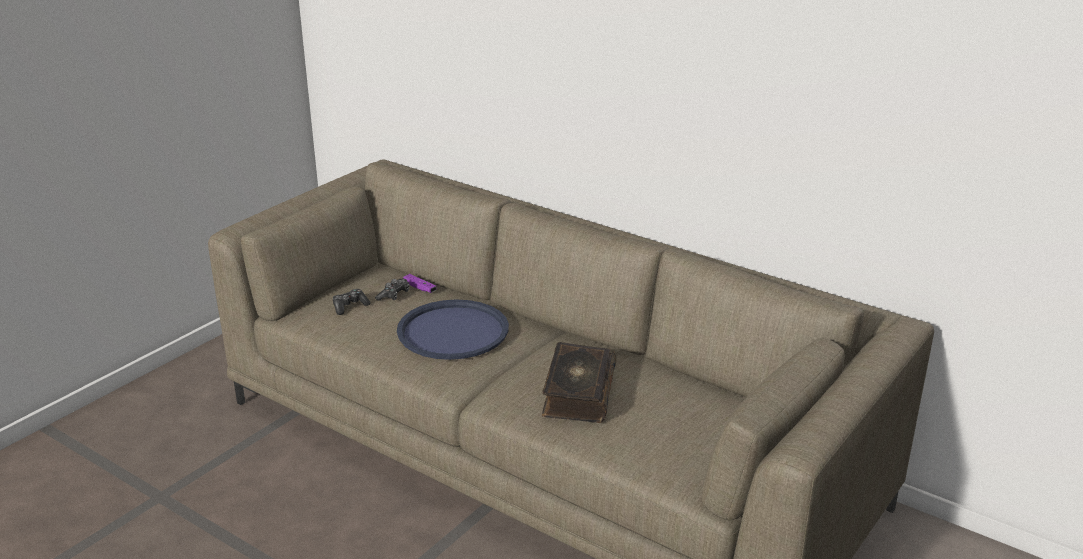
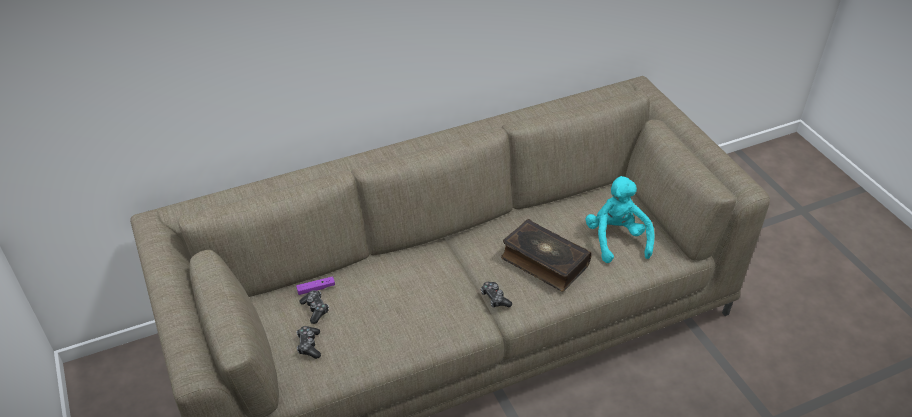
camera: 60 degrees left, 15 degrees up
blue tray [397,300,509,360] -> none
none -> game controller [481,282,512,307]
none -> turquoise plush toy [586,176,655,263]

